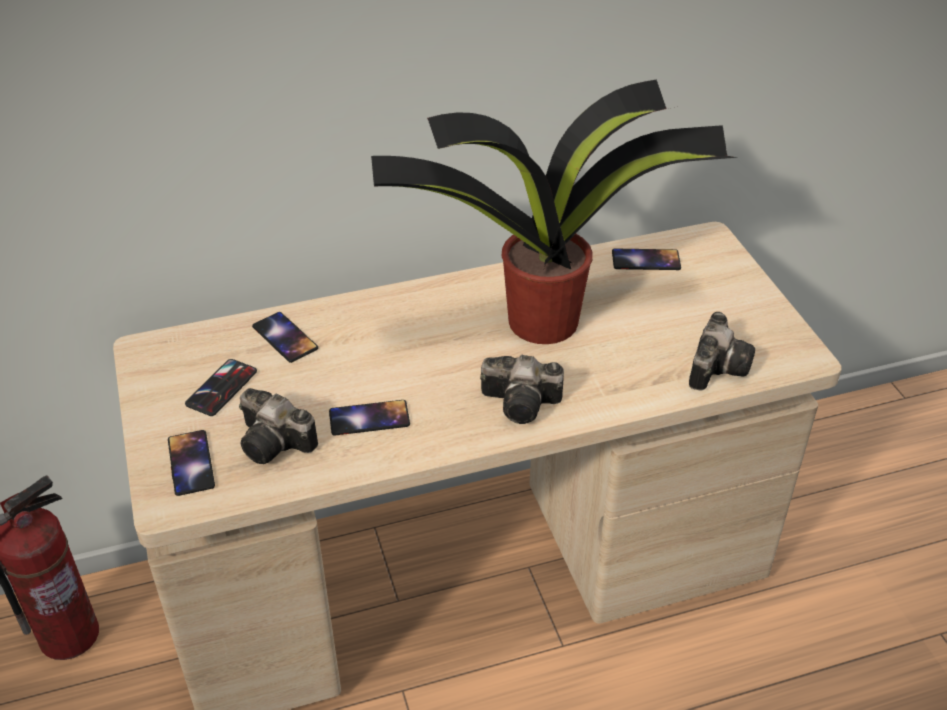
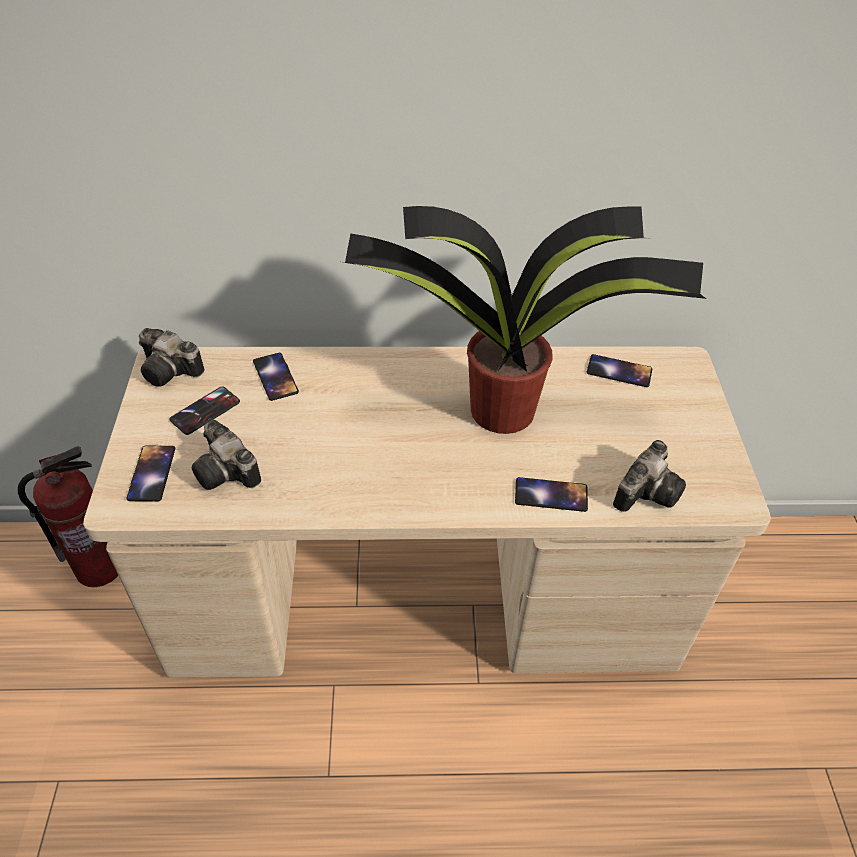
camera: 15 degrees right, 5 degrees up
phone [329,400,410,436] -> phone moved to [515,477,588,512]
camera [480,355,564,424] -> camera moved to [139,328,205,387]

